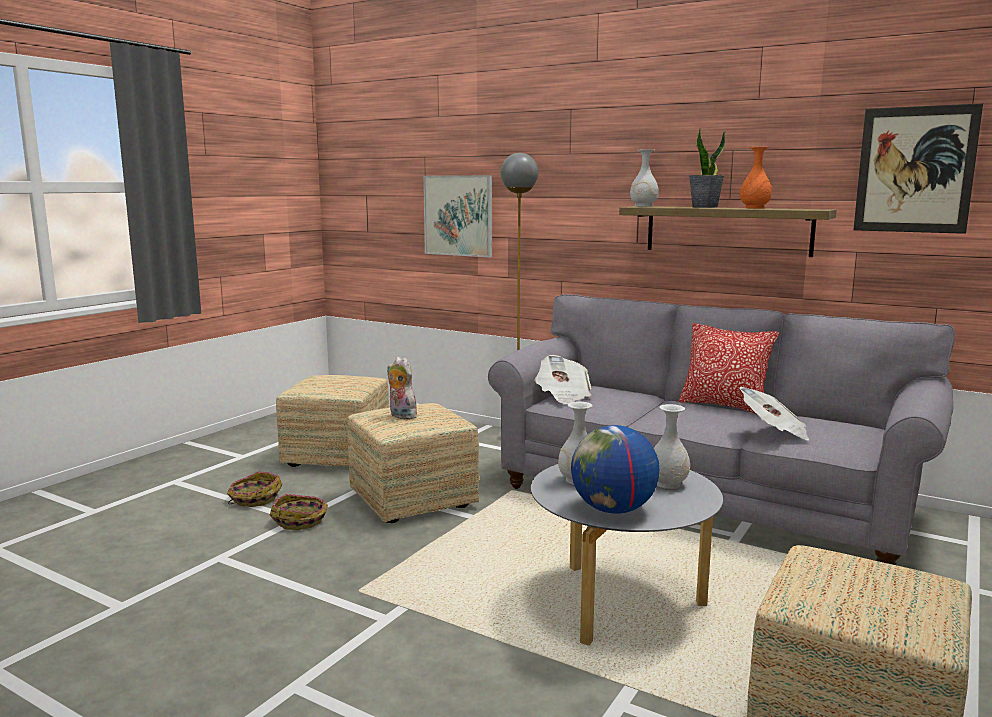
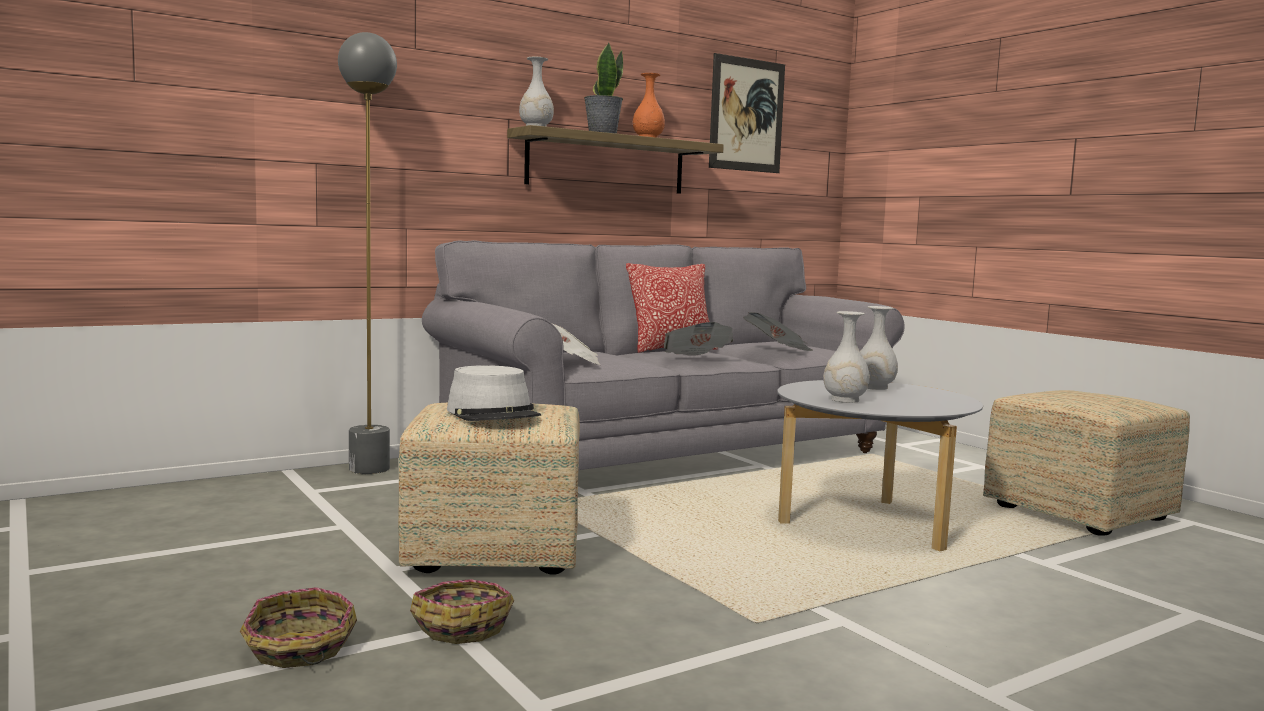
camera: 65 degrees left, 5 degrees down
ottoman [276,375,389,467] -> none
plush toy [387,357,417,420] -> grey hat [447,365,541,421]
picture [423,175,492,257] -> none
globe [571,425,660,514] -> none
none -> newspaper [664,322,733,356]

